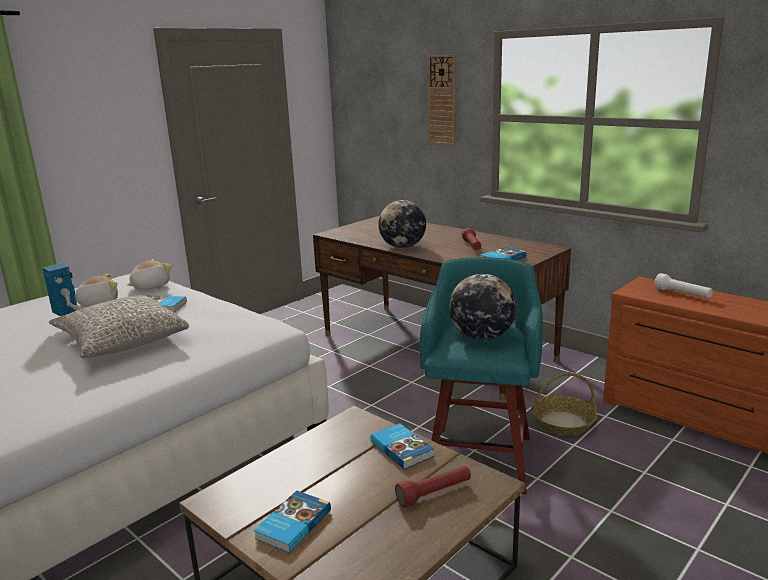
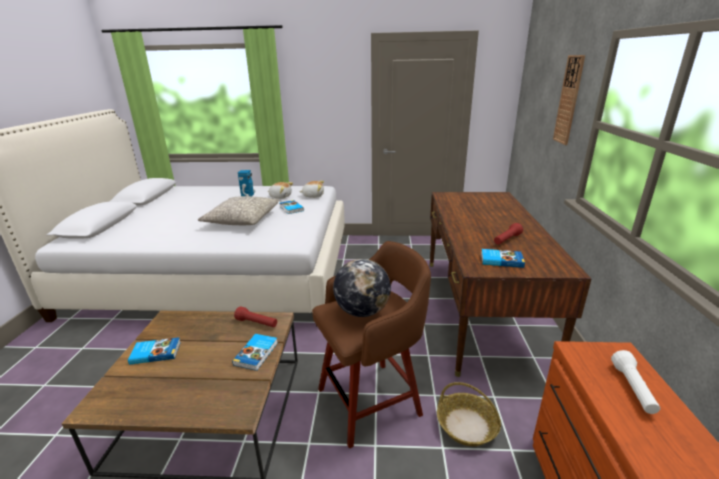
camera: 50 degrees right, 5 degrees up
globe [378,200,426,248] -> none
red flashlight [395,466,471,508] -> red flashlight moved to [234,307,277,327]
turquoise stool [420,257,543,495] -> brown stool [312,241,431,448]

